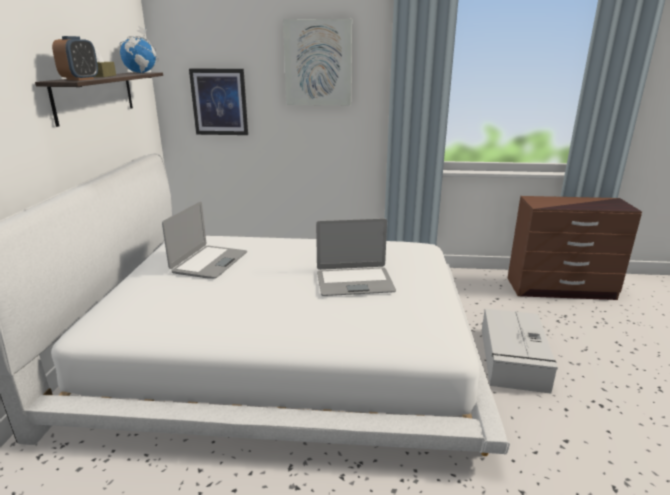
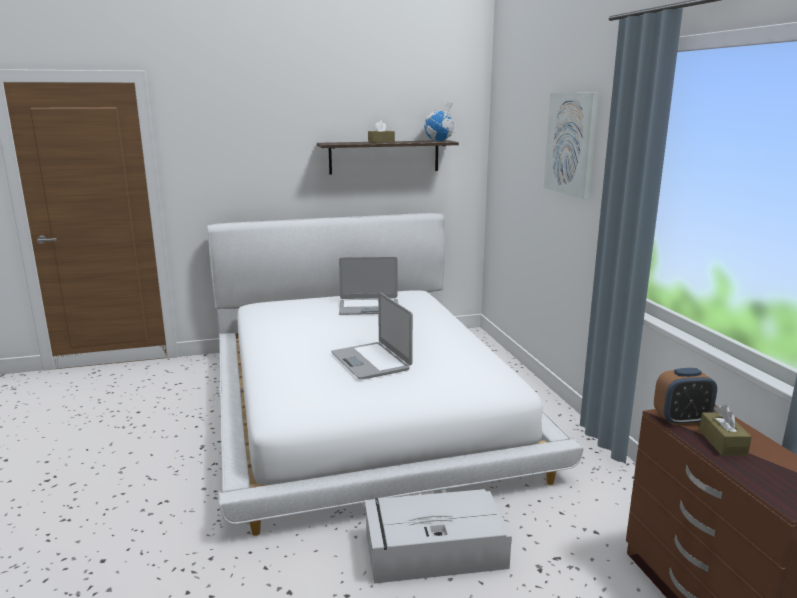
camera: 70 degrees right, 5 degrees down
alarm clock [52,36,98,80] -> alarm clock moved to [654,368,717,426]
picture [189,69,248,135] -> none
none -> brown tissue box [699,405,752,456]

